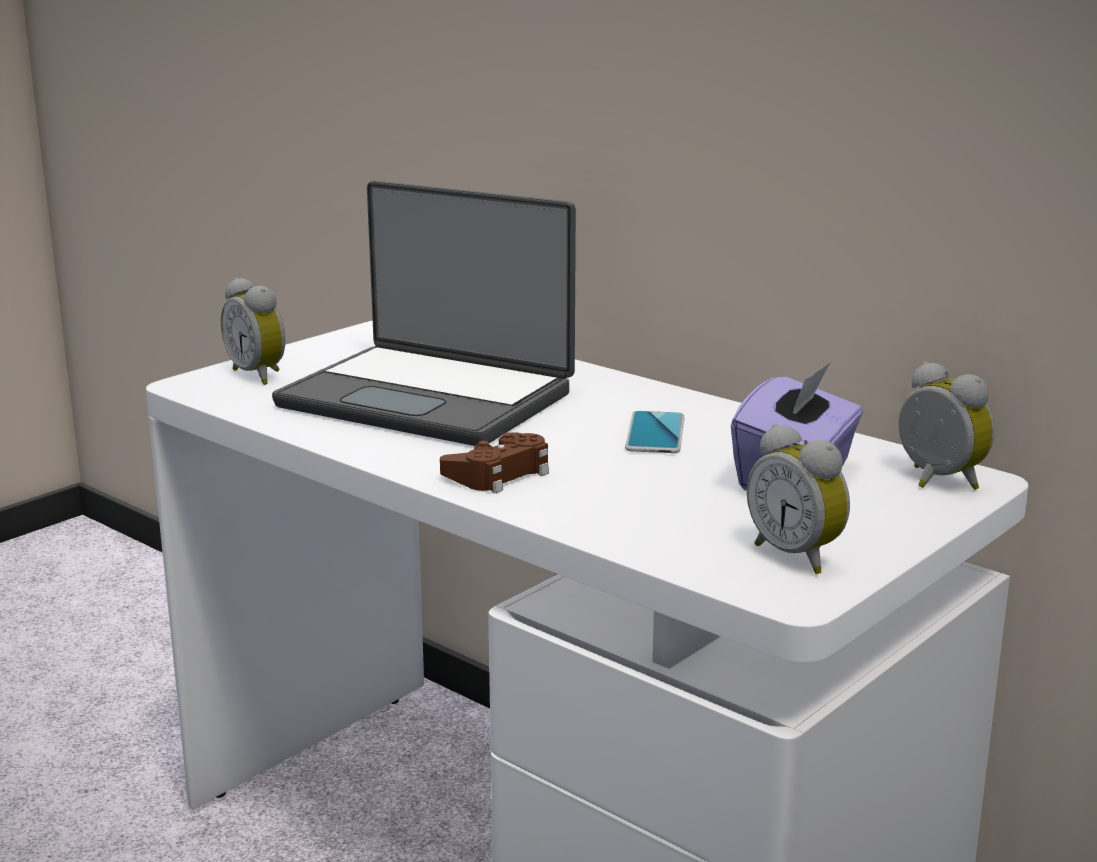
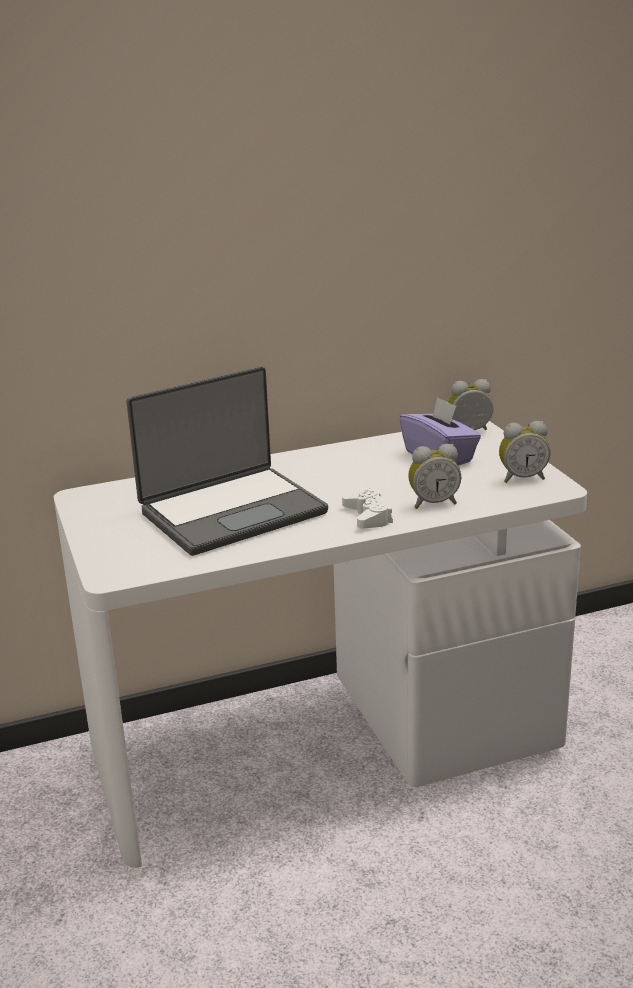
camera: 60 degrees left, 5 degrees up
alarm clock [221,278,285,385] -> alarm clock moved to [408,444,461,509]
brown game controller [440,432,549,493] -> white game controller [342,489,393,529]
phone [625,411,684,453] -> none

